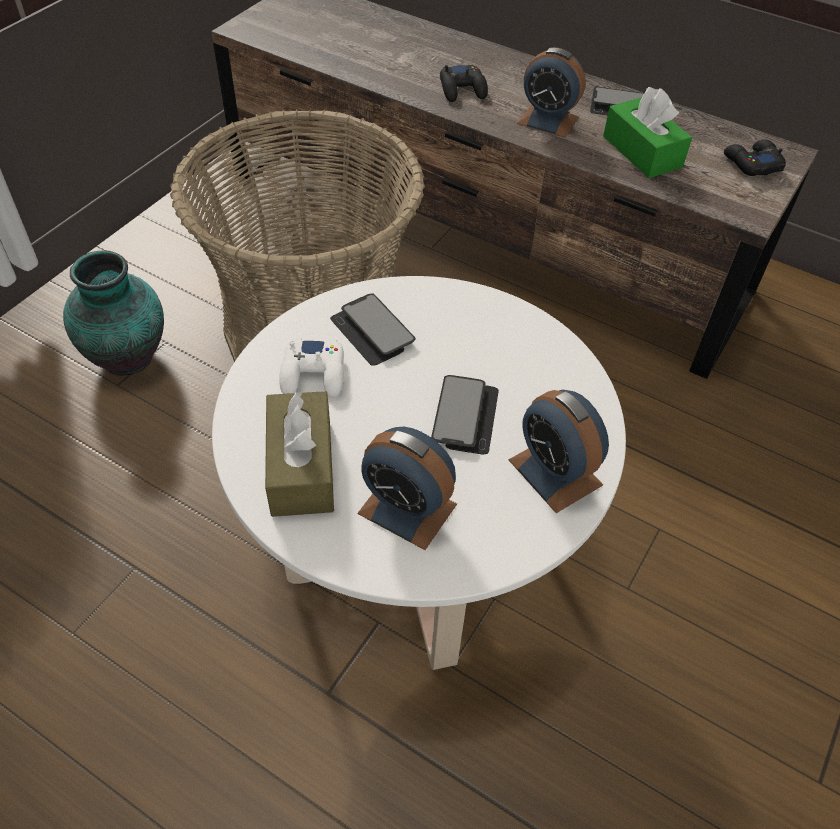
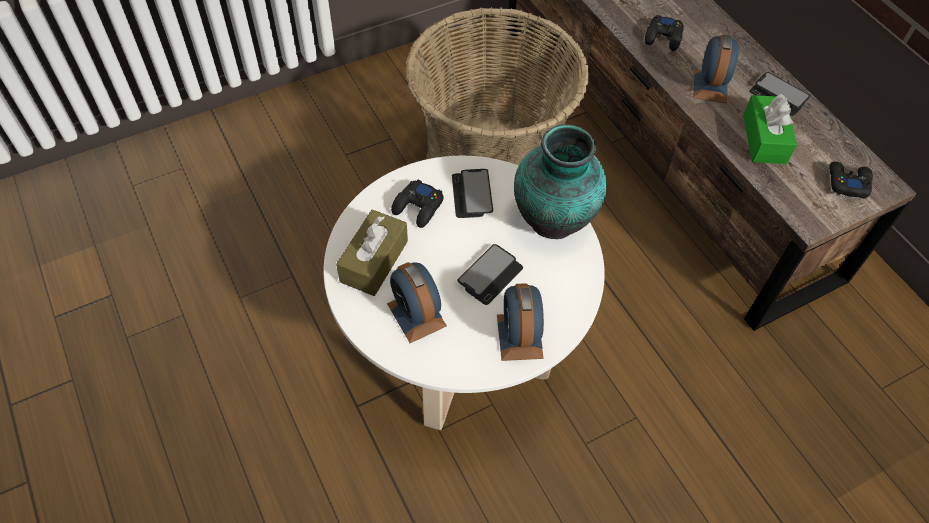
camera: 30 degrees right, 5 degrees up
vase [63,250,164,376] -> vase moved to [514,124,607,239]
white game controller [279,338,344,398] -> black game controller [391,180,444,228]
alarm clock [517,48,586,138] -> alarm clock turned 135 degrees counterclockwise [693,35,739,103]

